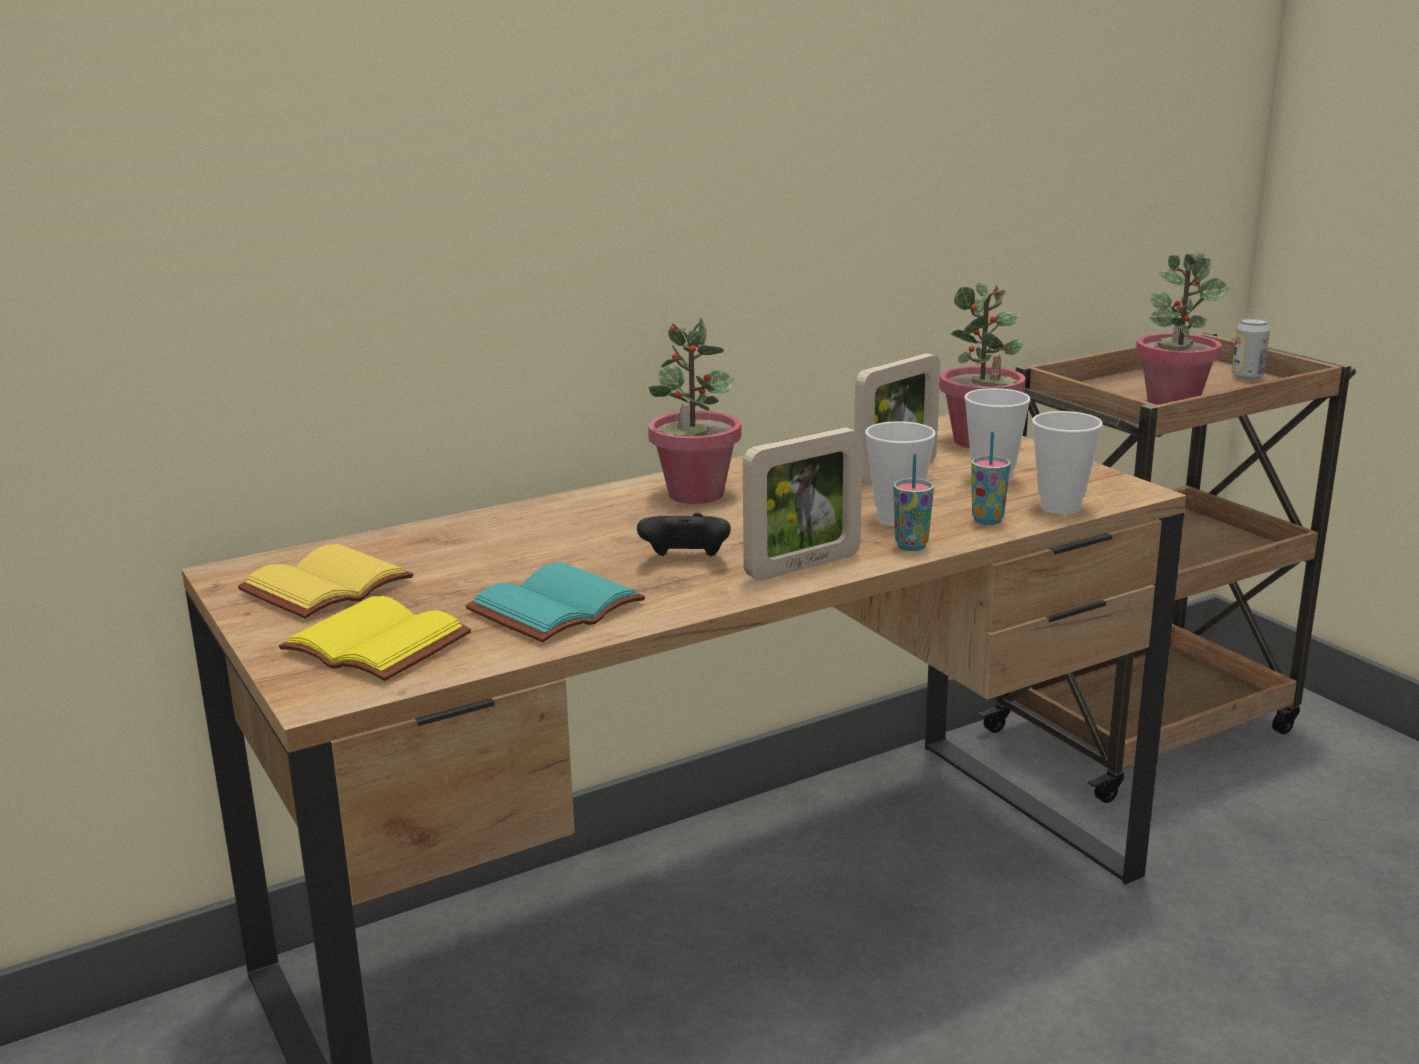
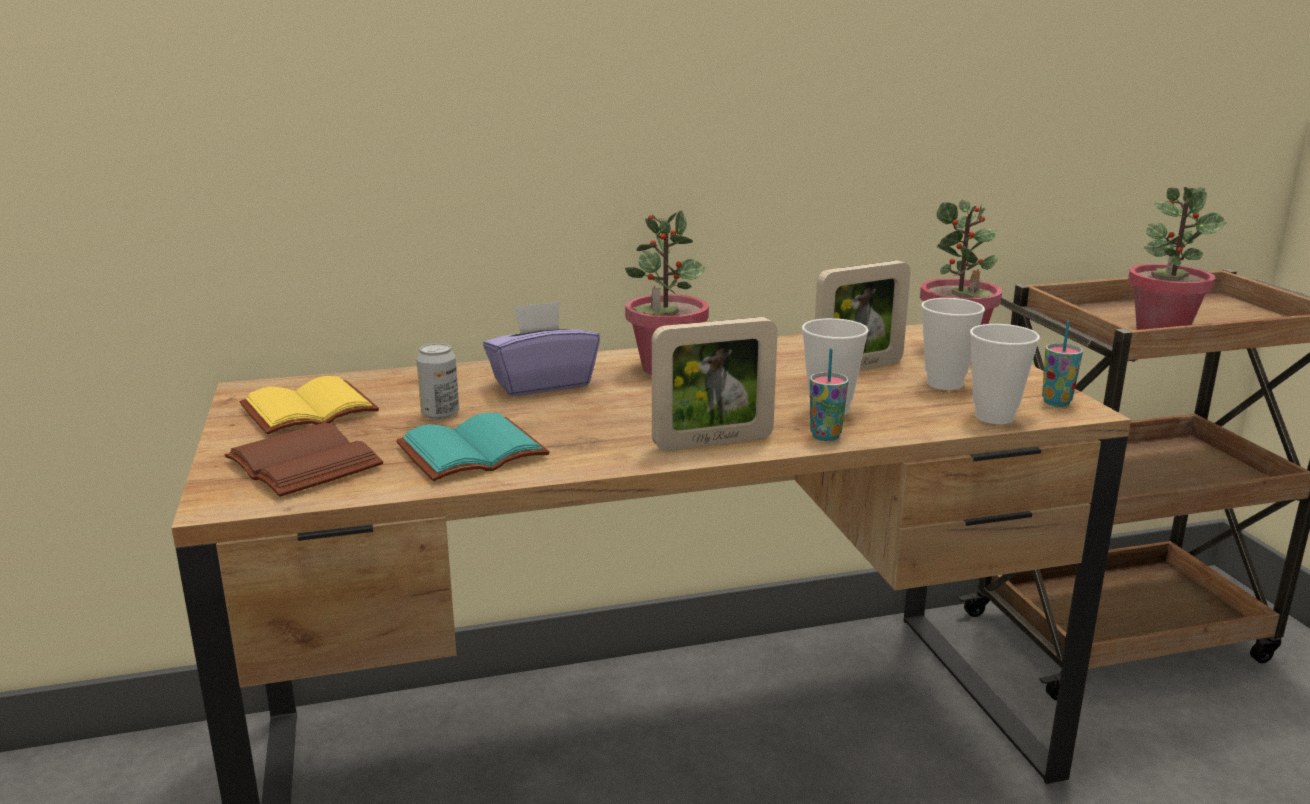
camera: 15 degrees right, 0 degrees up
yellow book [279,596,471,681] -> brown book [225,422,383,497]
black game controller [637,513,731,556] -> none
cup [971,432,1010,525] -> cup moved to [1042,321,1083,407]
can [1232,318,1270,380] -> can moved to [416,343,459,420]
none -> purple tissue box [483,301,600,396]

